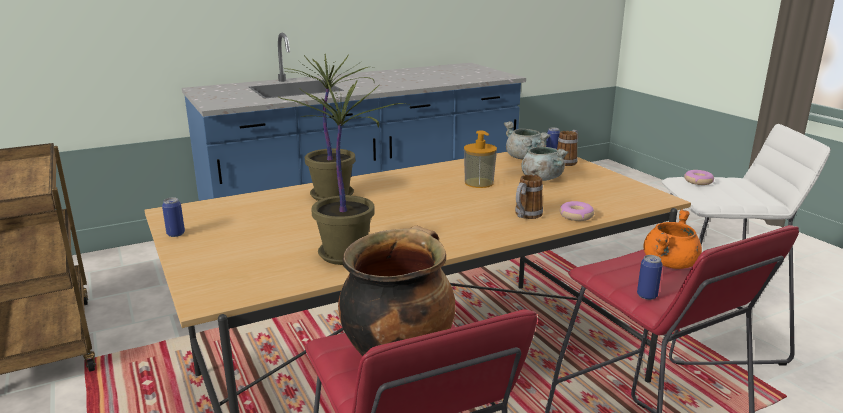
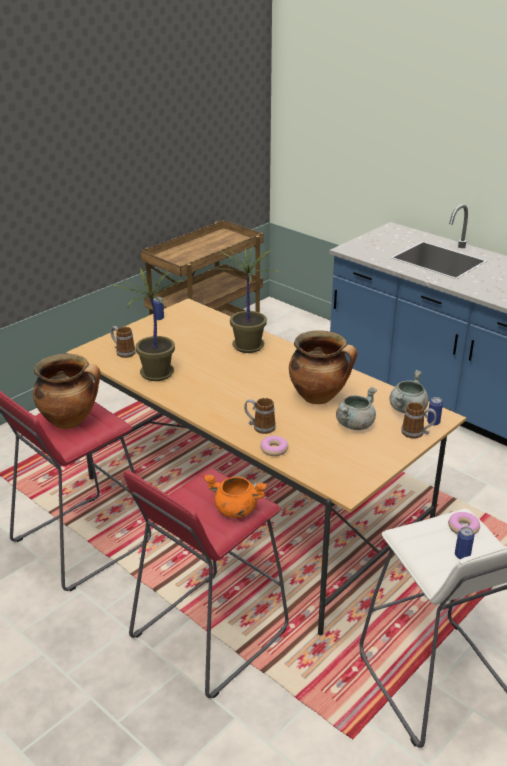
camera: 70 degrees right, 10 degrees up
soap dispenser [464,130,497,188] -> cooking pot [289,330,357,404]
can [637,255,663,300] -> can moved to [455,527,474,559]
none -> mug [110,326,136,358]

